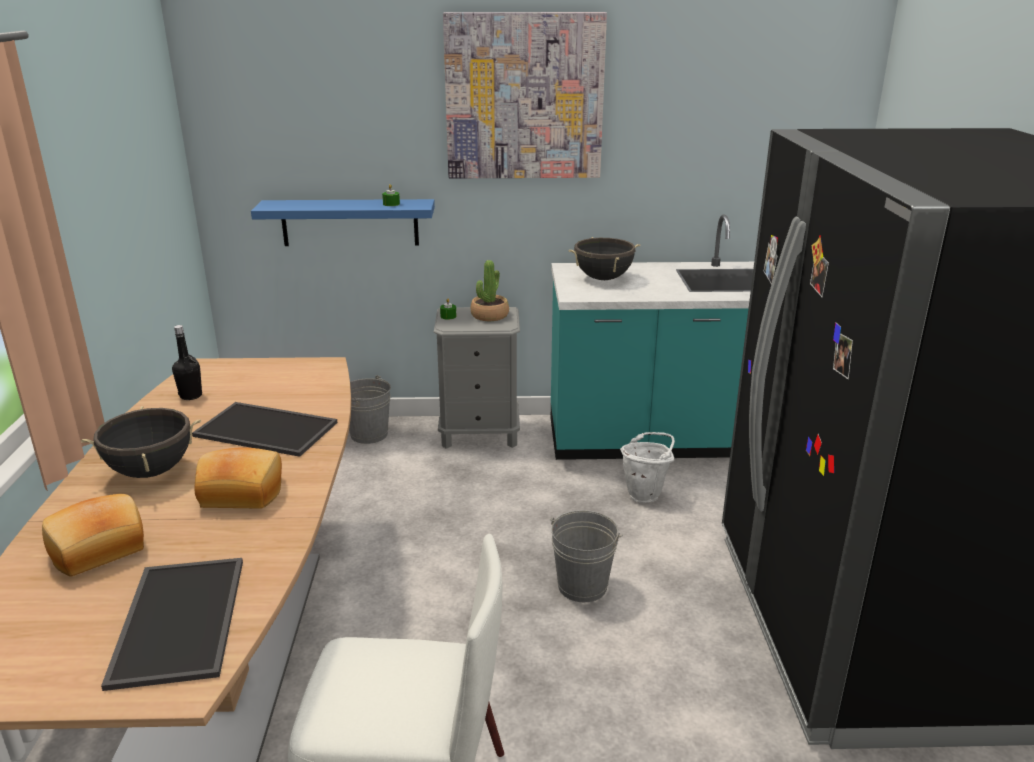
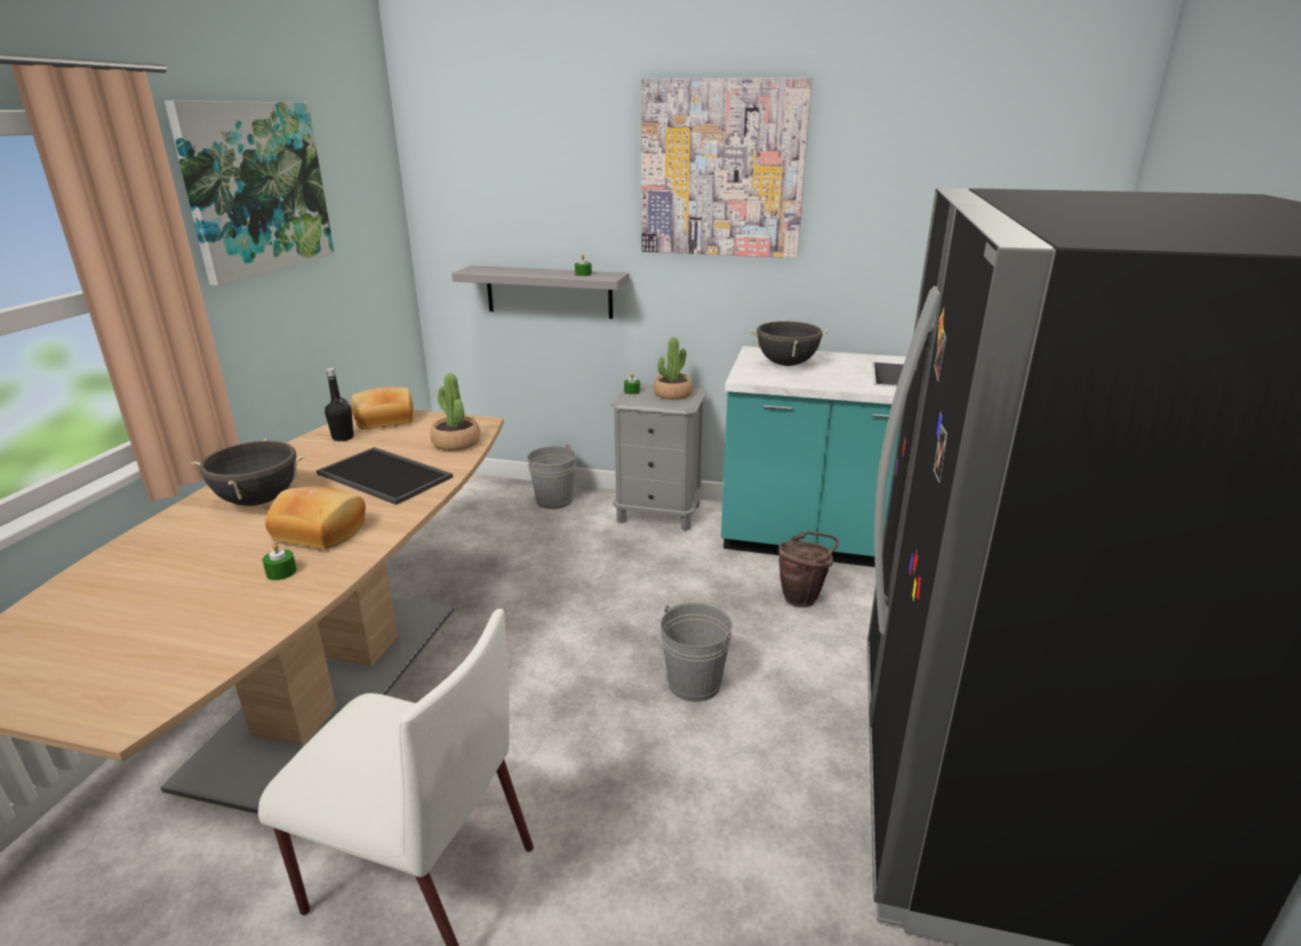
camera: 15 degrees right, 0 degrees up
bread [42,494,144,576] -> bread moved to [351,387,413,430]
tray [101,558,243,691] -> none
blue shelf [251,199,435,246] -> grey shelf [452,266,629,319]
white bucket [620,432,675,503] -> brown bucket [778,531,839,607]
none -> picture [164,100,335,286]
none -> green candle [262,543,297,580]
none -> potted plant [430,373,480,451]

